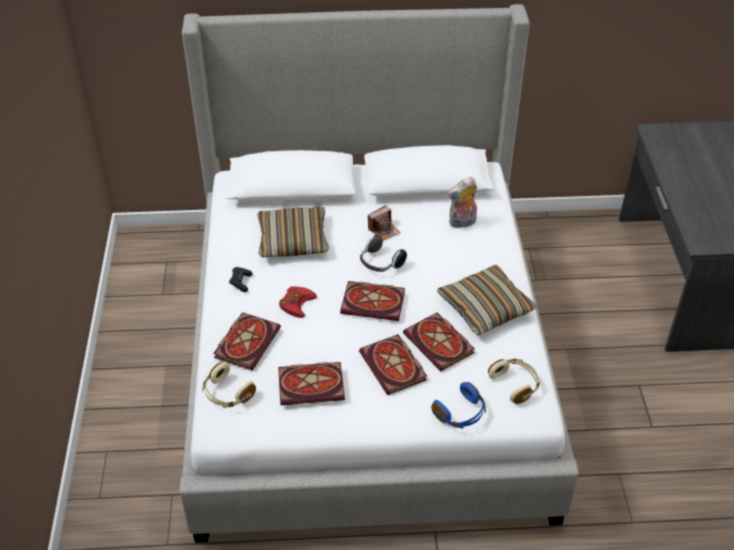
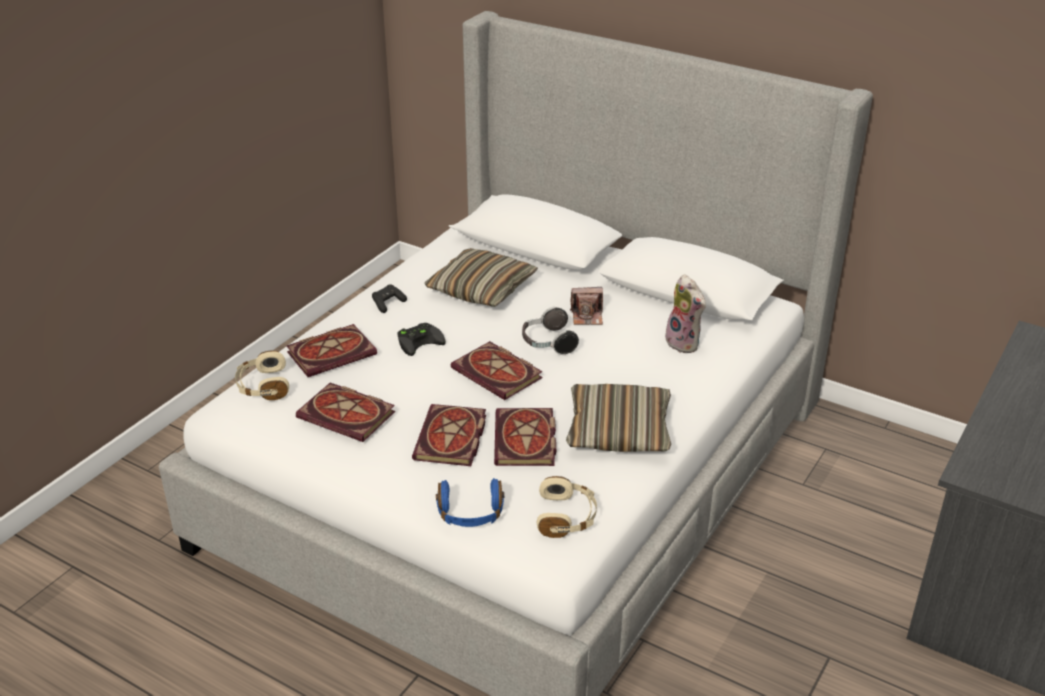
camera: 35 degrees right, 10 degrees down
red game controller [279,286,317,318] -> black game controller [397,323,446,356]
plush toy [448,177,477,229] -> plush toy turned 135 degrees counterclockwise [665,274,706,353]

